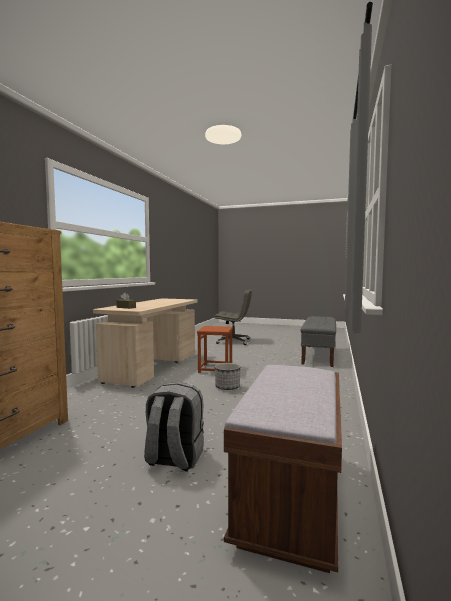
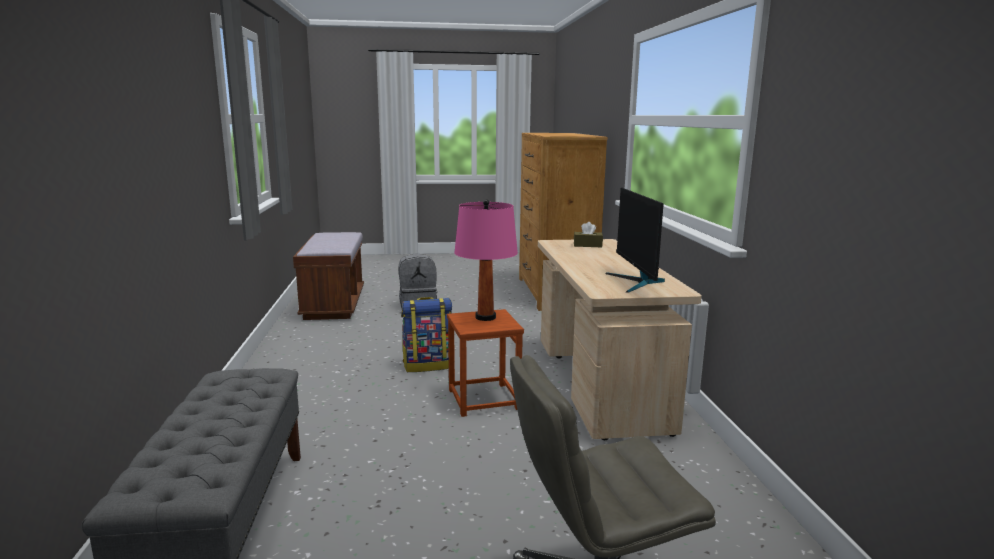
camera: 155 degrees right, 10 degrees up
planter [215,363,240,390] -> backpack [401,297,452,372]
none -> pink table lamp [454,199,518,321]
none -> monitor [606,188,665,293]

